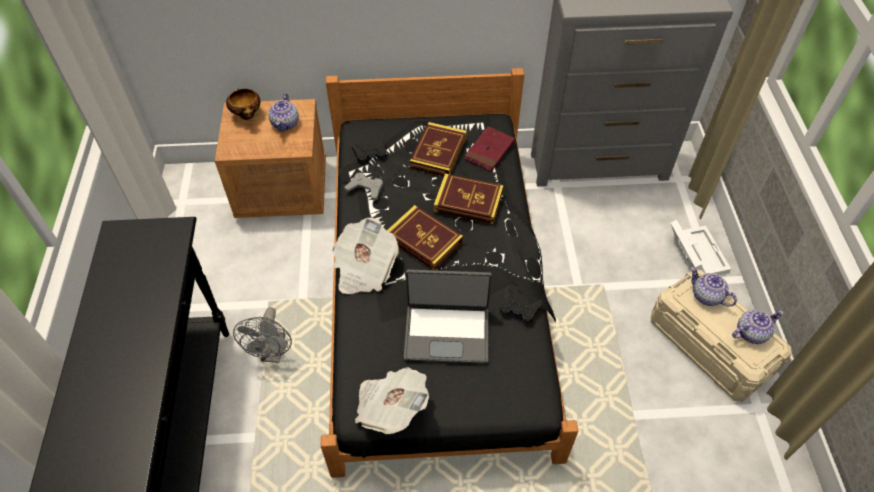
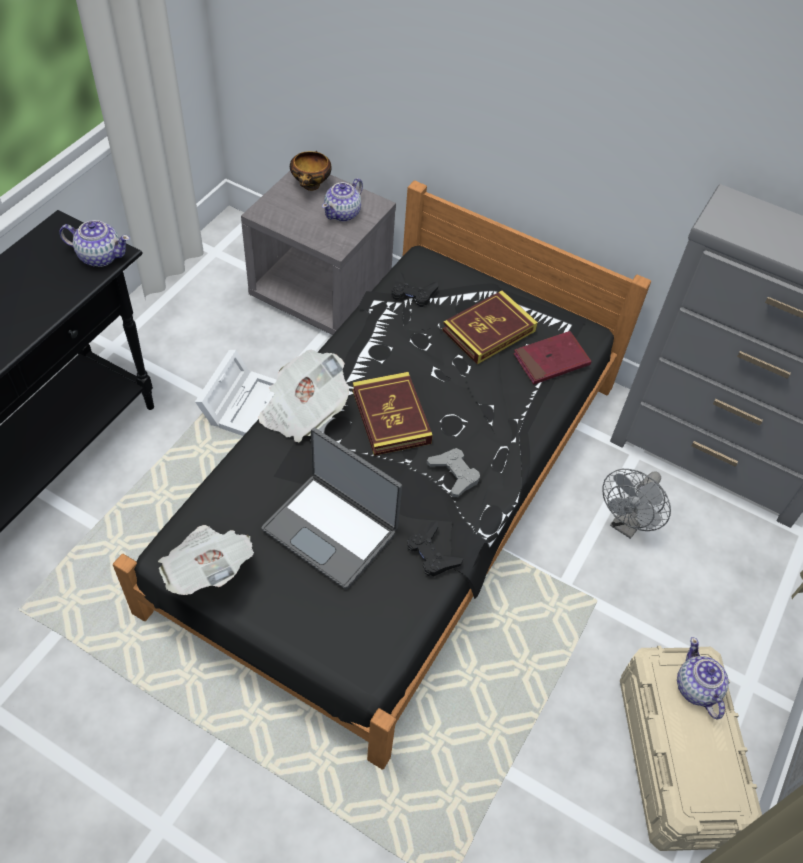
camera: 30 degrees right, 0 degrees up
brown nightstand [215,99,326,218] -> grey nightstand [241,171,396,335]
grey fan [233,307,292,363] -> grey fan moved to [602,469,671,539]
grey game controller [345,173,383,201] -> grey game controller moved to [426,448,480,497]
book [434,173,504,224] -> none
white storage box [671,220,731,275] -> white storage box moved to [195,350,276,436]
teapot [732,310,783,344] -> teapot moved to [60,220,130,267]

